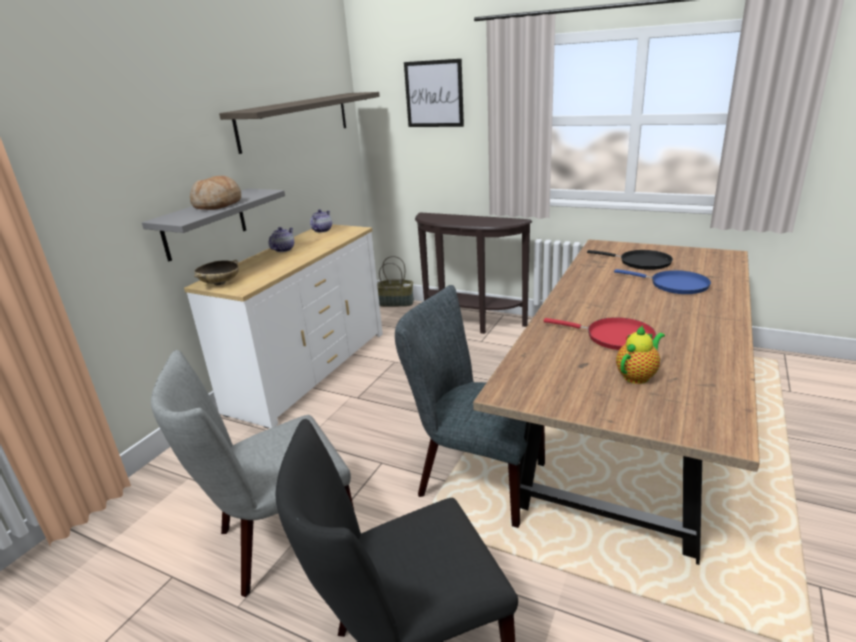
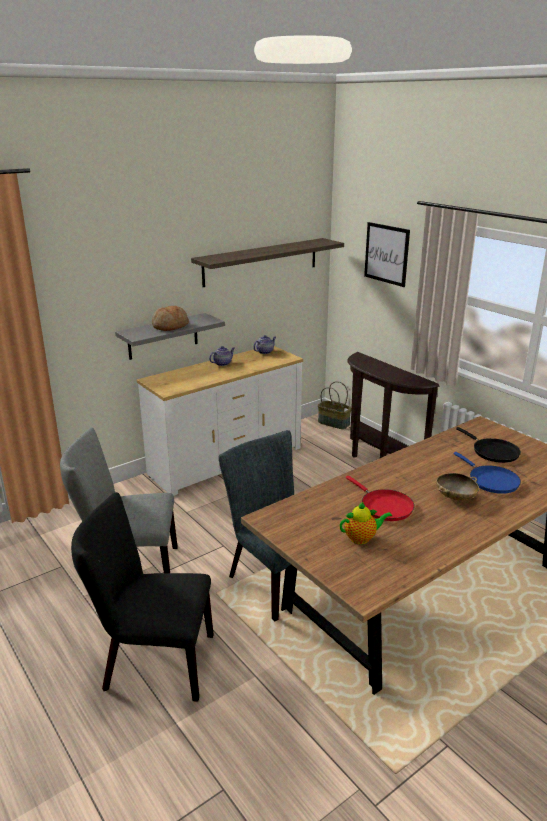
camera: 25 degrees right, 0 degrees up
beige bowl [194,260,239,285] -> beige bowl moved to [436,473,479,500]

